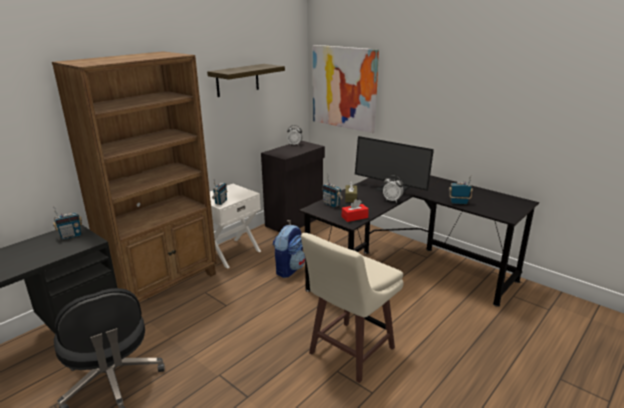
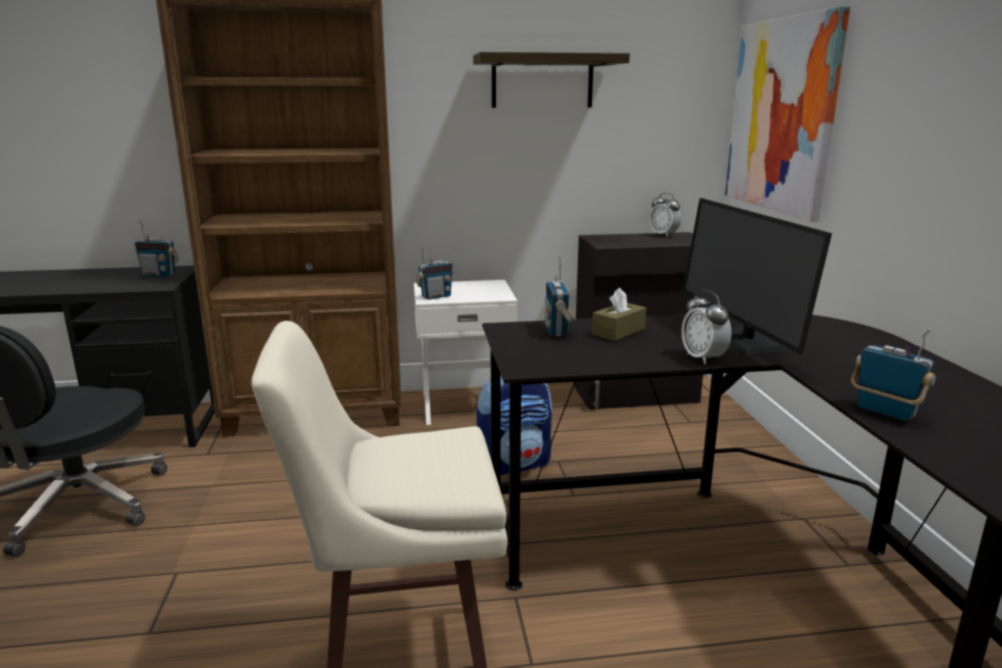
camera: 40 degrees right, 5 degrees down
red tissue box [342,199,369,222] -> none

